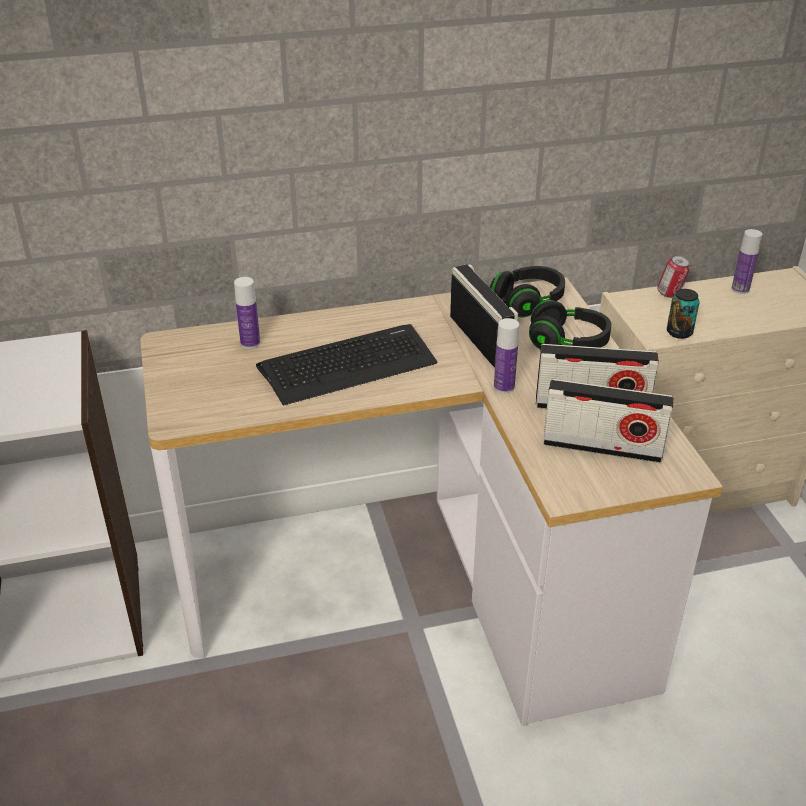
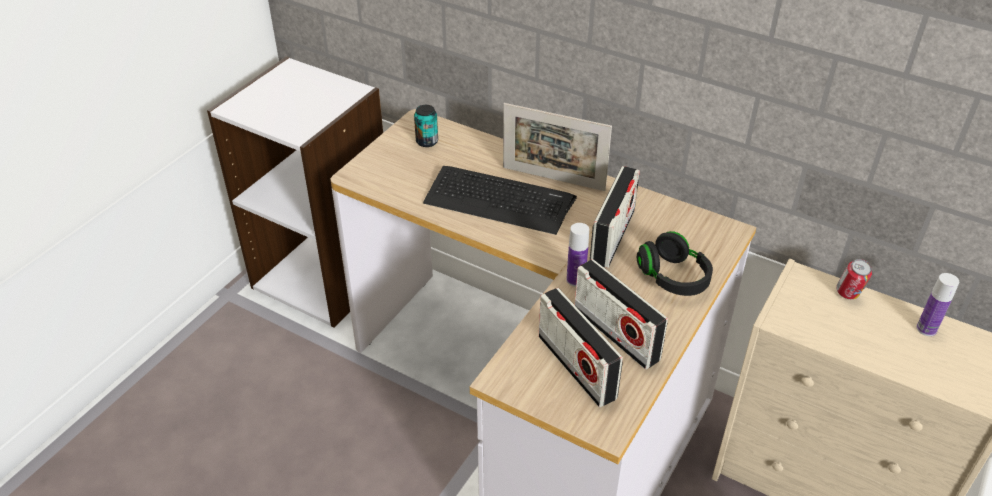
camera: 45 degrees right, 5 degrees up
bottle [234,277,260,349] -> none
black headphones [490,266,565,318] -> none
can [667,289,700,339] -> can moved to [414,105,438,147]
none -> picture frame [503,103,612,191]

